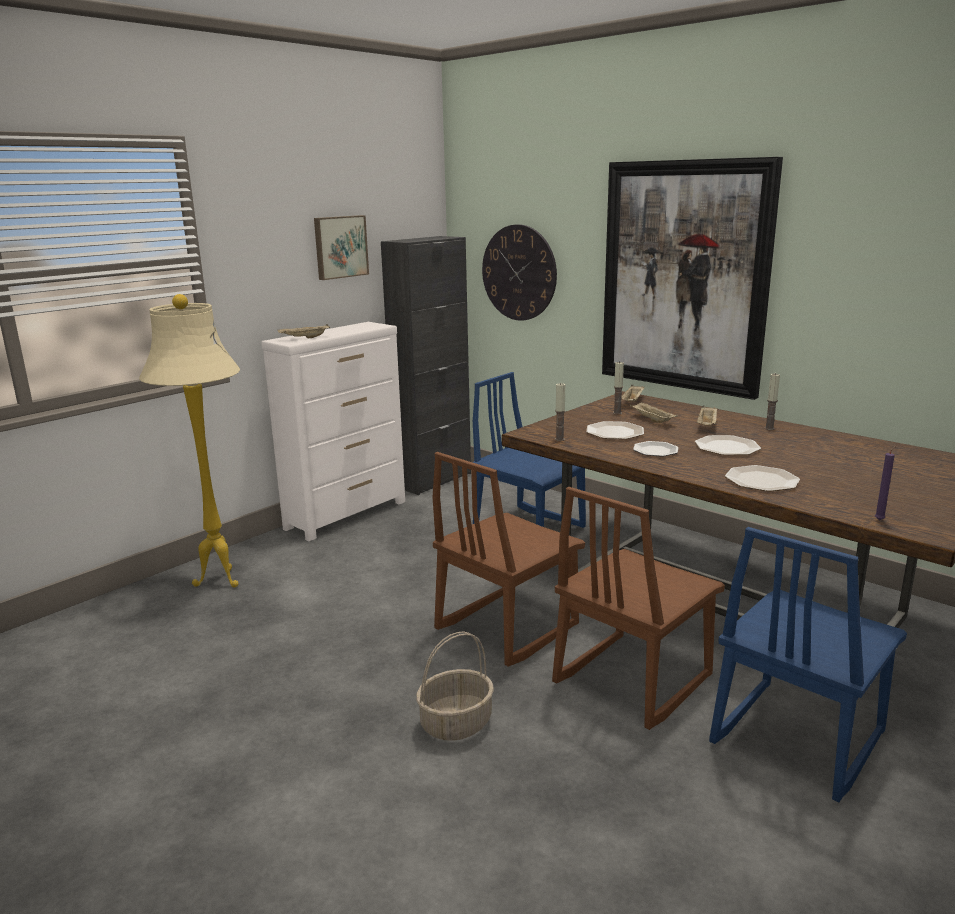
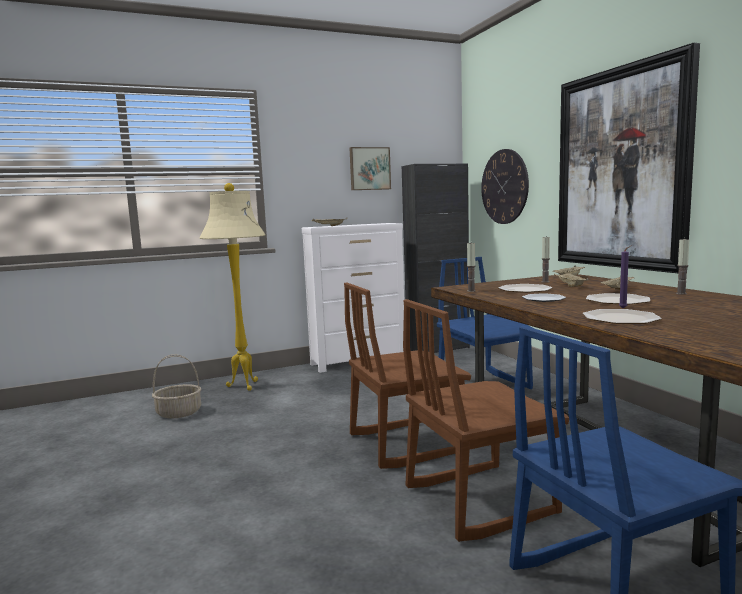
camera: 25 degrees right, 10 degrees down
basket [416,631,494,741] -> basket moved to [152,354,201,419]
purple candle [875,445,897,520] -> purple candle moved to [619,245,632,308]

